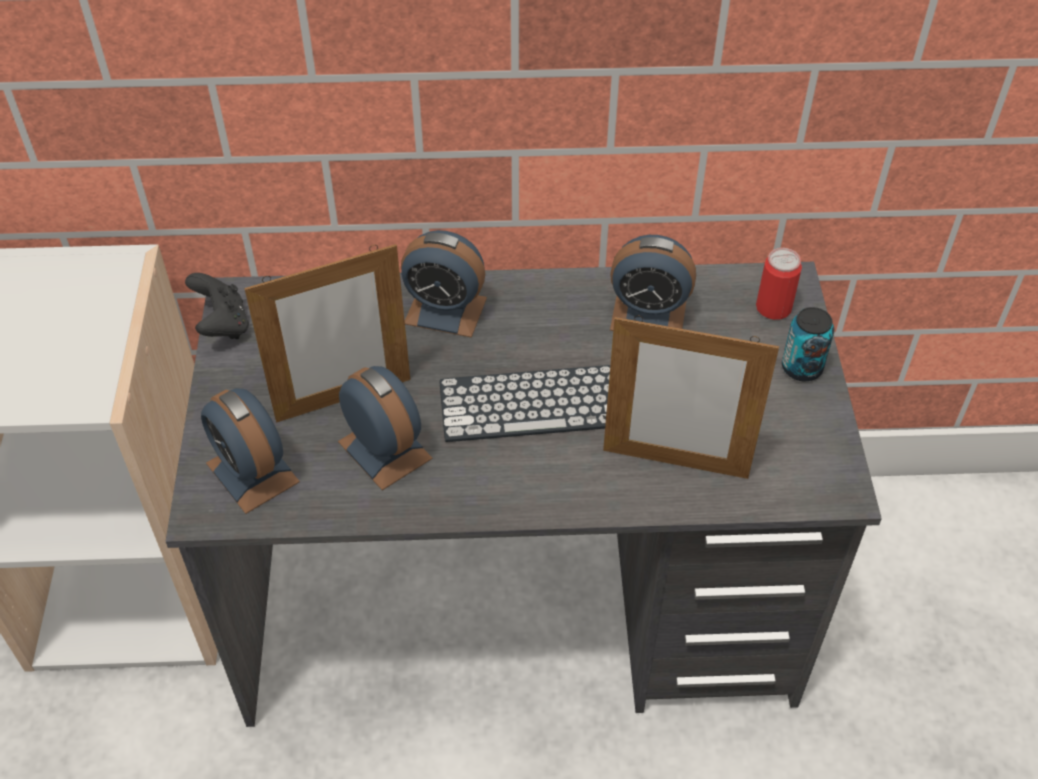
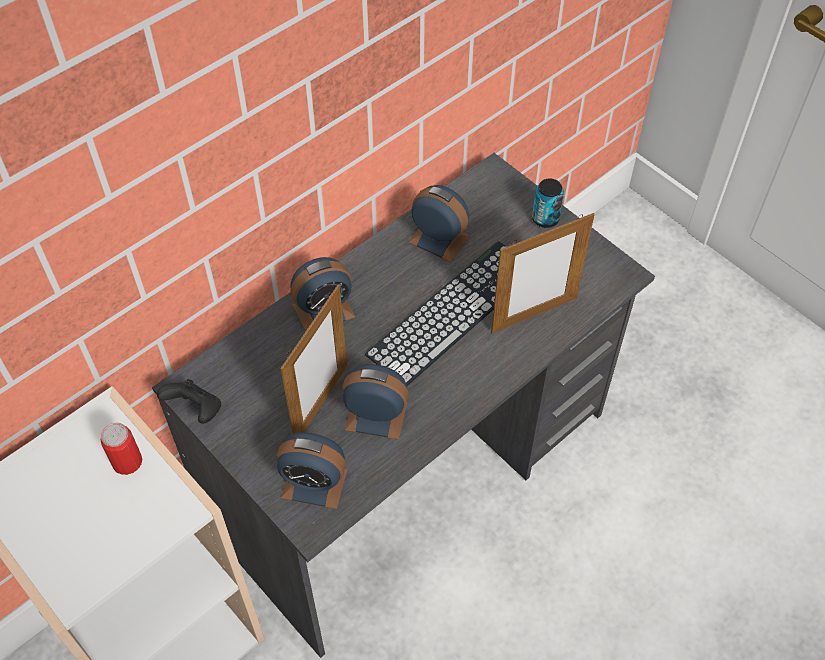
camera: 40 degrees left, 5 degrees up
alarm clock [610,235,696,331] -> alarm clock turned 120 degrees counterclockwise [408,185,470,262]
can [756,248,802,320] -> can moved to [101,423,142,475]

